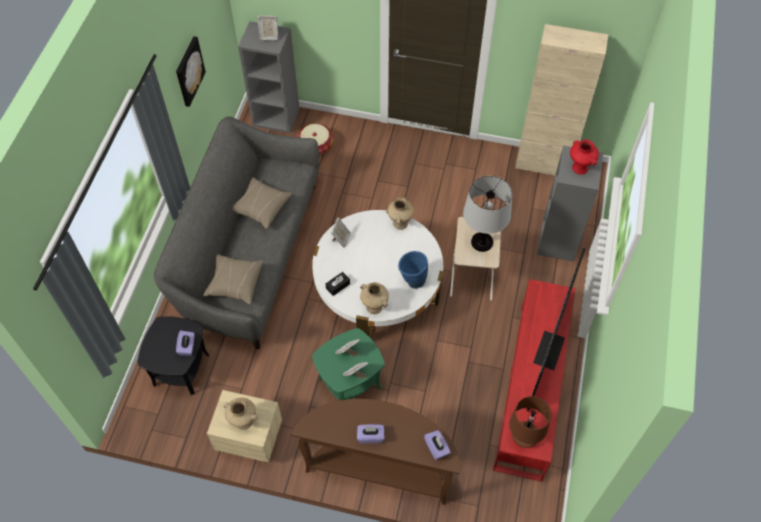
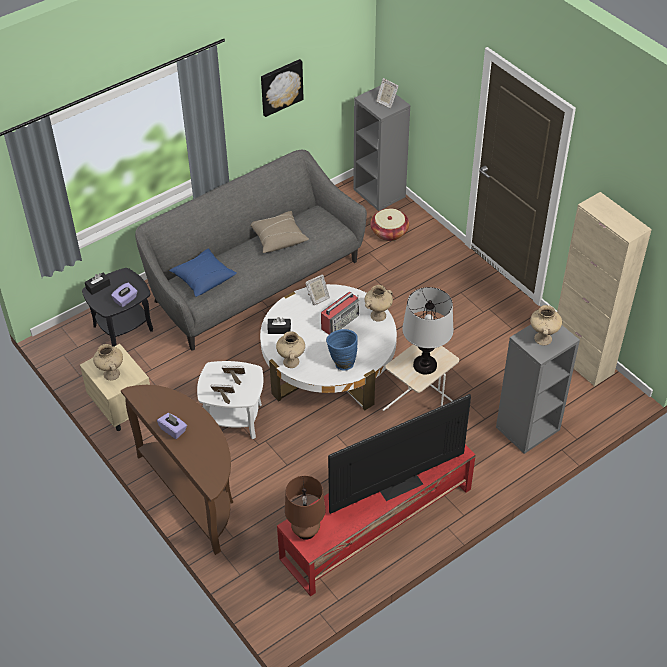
camera: 40 degrees right, 10 degrees down
beige pillow [203,254,263,304] -> blue pillow [169,248,237,297]
green side table [312,328,385,400] -> white side table [197,361,264,440]
purple tissue box [424,430,451,460] -> none
red vase [570,140,599,175] -> beige vase [530,305,562,346]
none -> black tissue box [85,273,111,295]
none -> radio [321,292,359,335]

